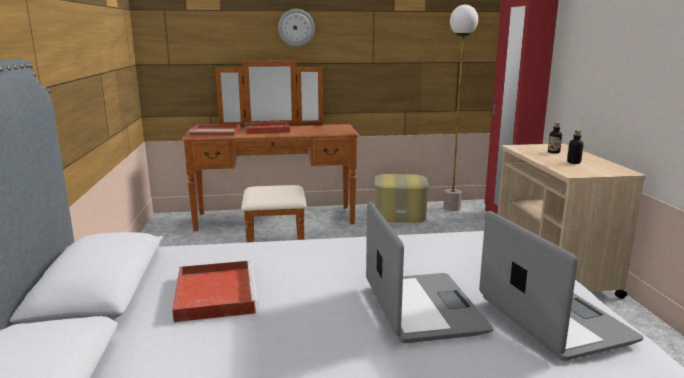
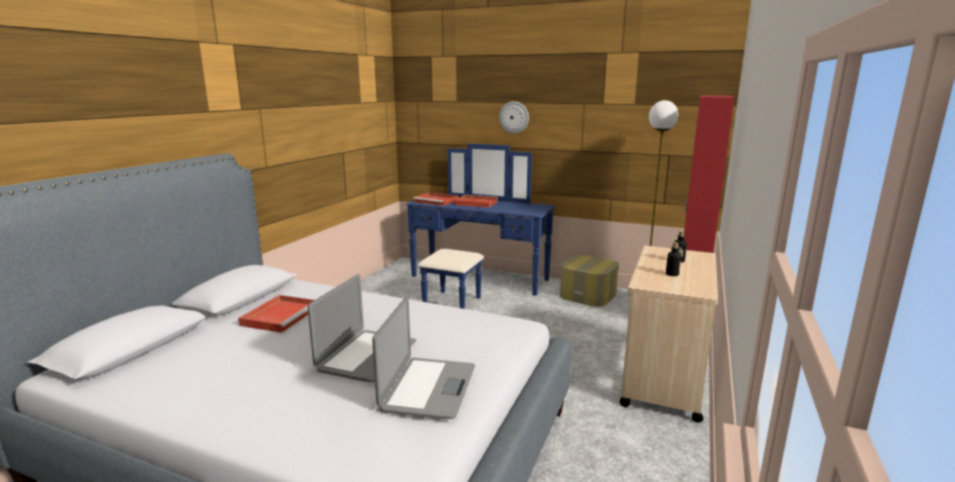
camera: 30 degrees right, 0 degrees up
brown dresser [181,60,359,242] -> blue dresser [406,143,555,309]

